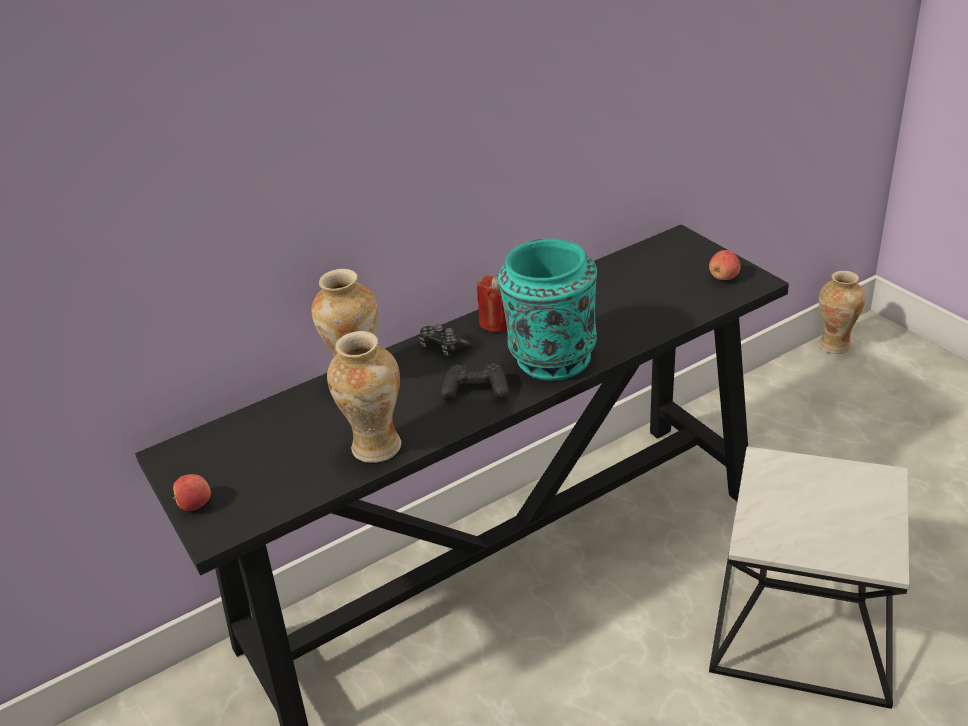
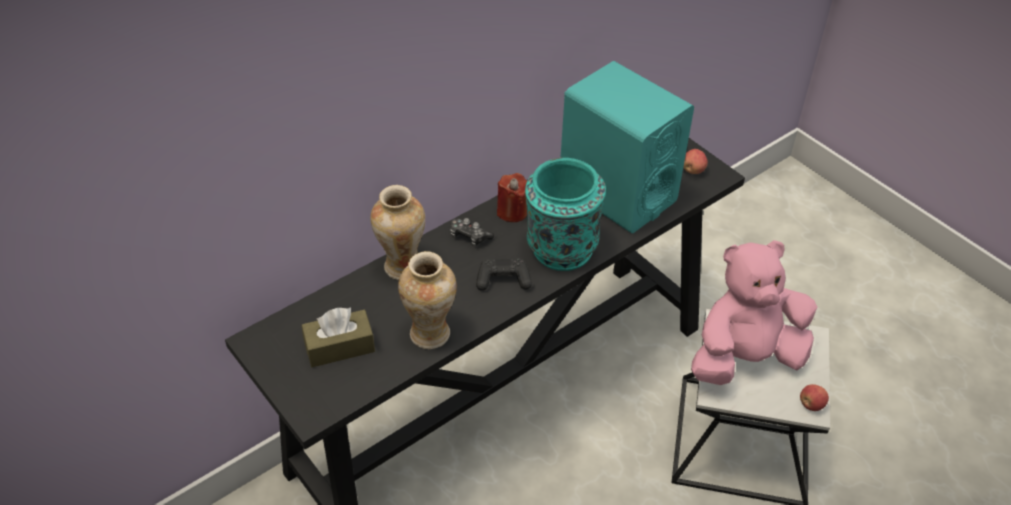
camera: 10 degrees left, 10 degrees up
apple [173,474,211,511] -> apple moved to [800,384,829,411]
vase [819,271,865,354] -> none
none -> brown tissue box [301,307,375,367]
none -> turquoise speaker [561,61,694,233]
none -> pink plush toy [691,240,817,385]

